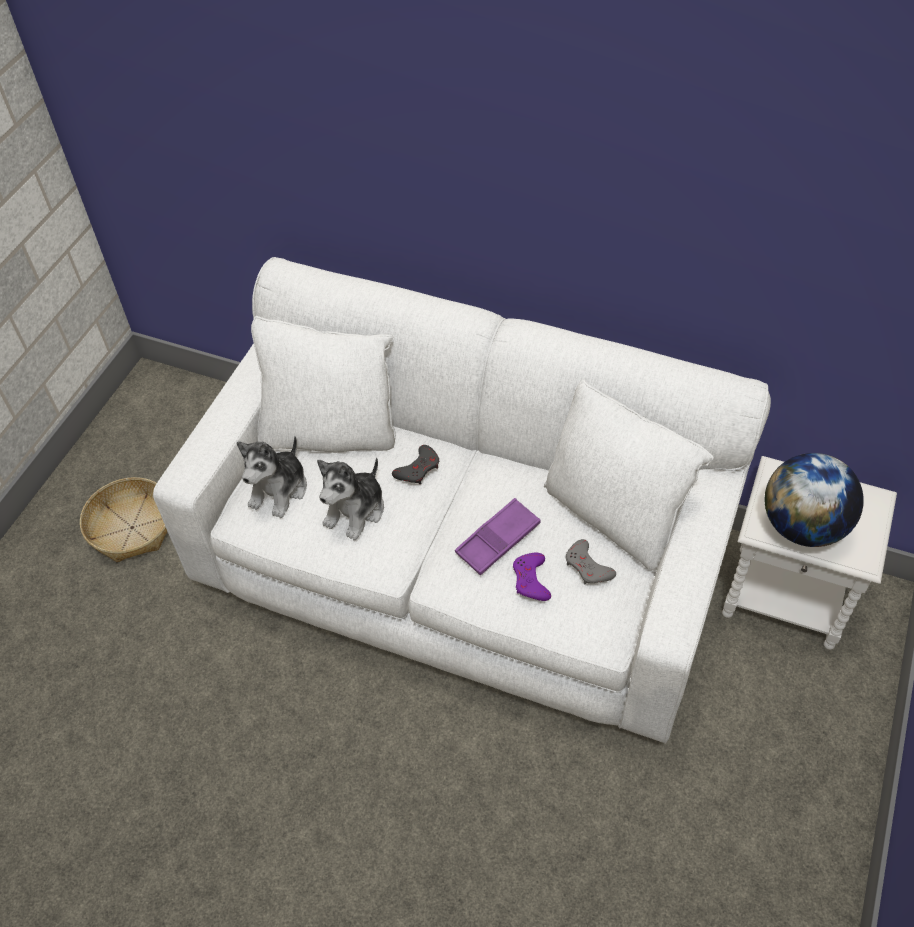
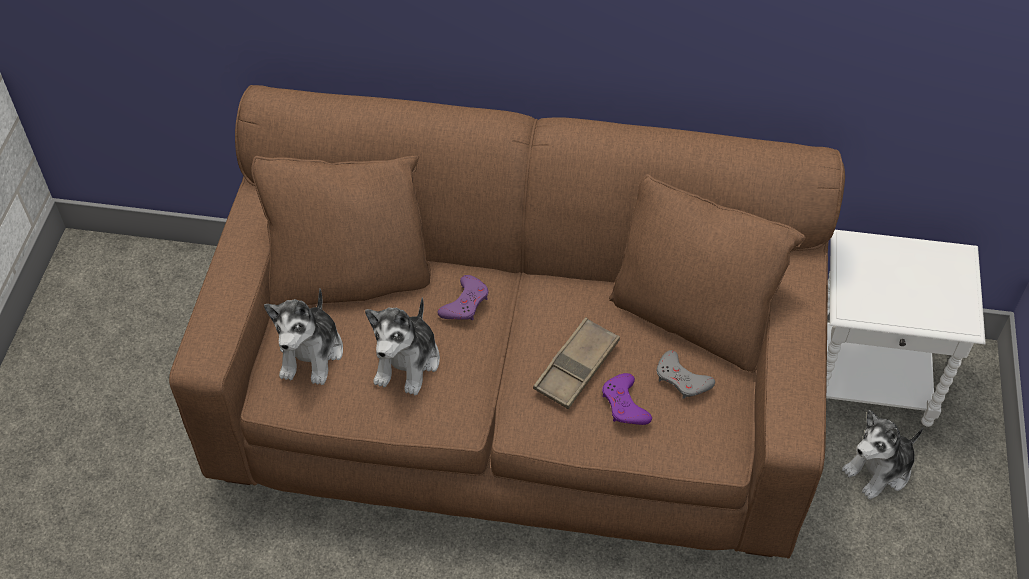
camera: 15 degrees left, 0 degrees up
basket [80,477,167,562] -> none
white sofa [153,257,771,744] -> brown sofa [169,85,845,559]
grey game controller [392,445,439,484] -> purple game controller [437,275,488,320]
purple tray [455,498,541,575] -> brown tray [533,317,620,409]
globe [765,453,864,547] -> none
none -> plush toy [842,410,923,500]

